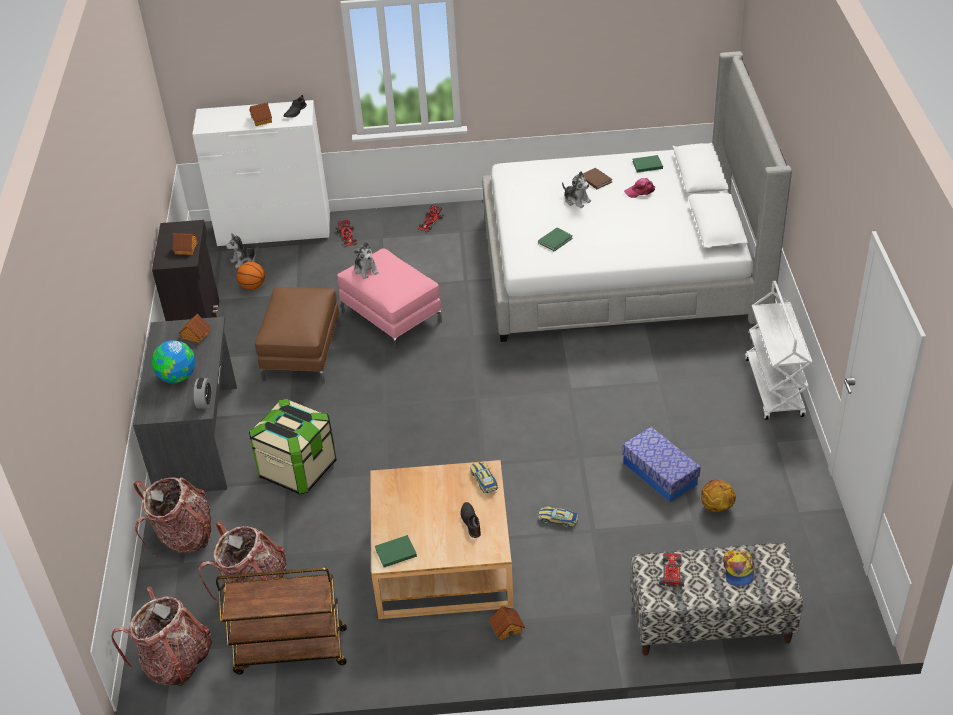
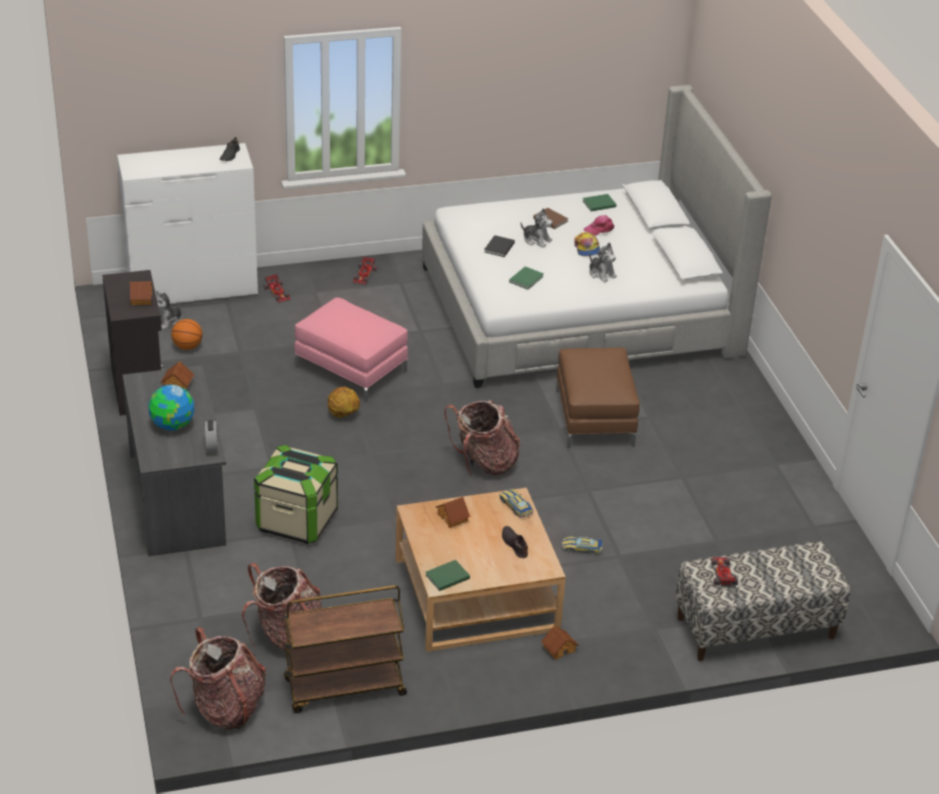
camera: 15 degrees left, 5 degrees down
backpack [133,477,211,556] -> backpack moved to [444,400,520,477]
toy house [249,102,272,126] -> toy house moved to [436,497,470,528]
brown ottoman [255,287,341,384] -> brown ottoman moved to [556,347,640,448]
plush toy [354,242,379,279] -> plush toy moved to [589,243,617,283]
storage box [622,427,701,502] -> none
basketball [701,479,736,512] -> basketball moved to [328,387,360,418]
cap [723,550,755,586] -> cap moved to [574,232,600,256]
white cart [745,281,813,420] -> none
none -> black book [484,235,515,257]

